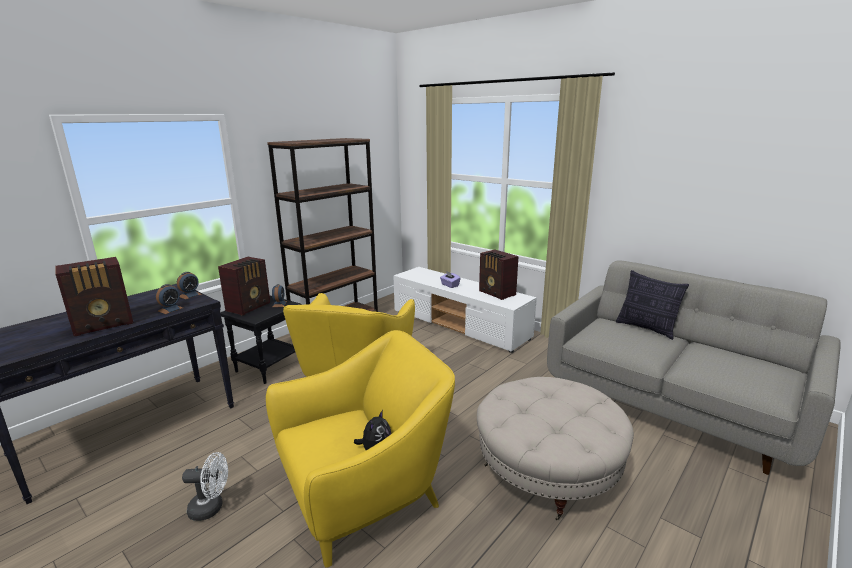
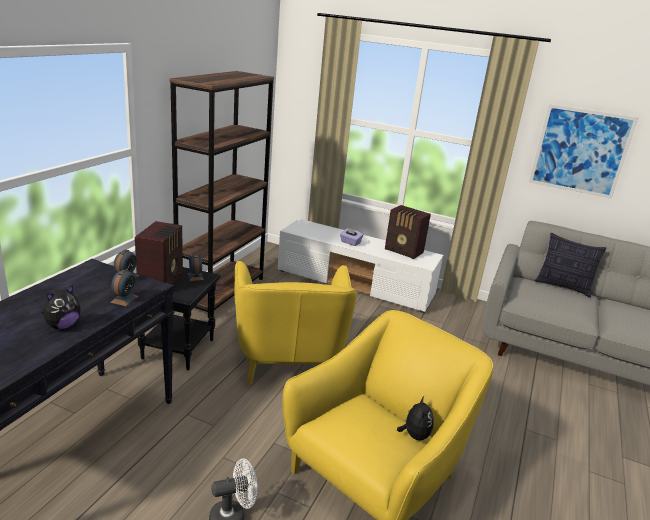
camera: 20 degrees left, 5 degrees up
radio [55,257,133,336] -> plush toy [41,285,81,329]
beige ottoman [477,377,634,520] -> none
none -> picture [529,104,638,199]

